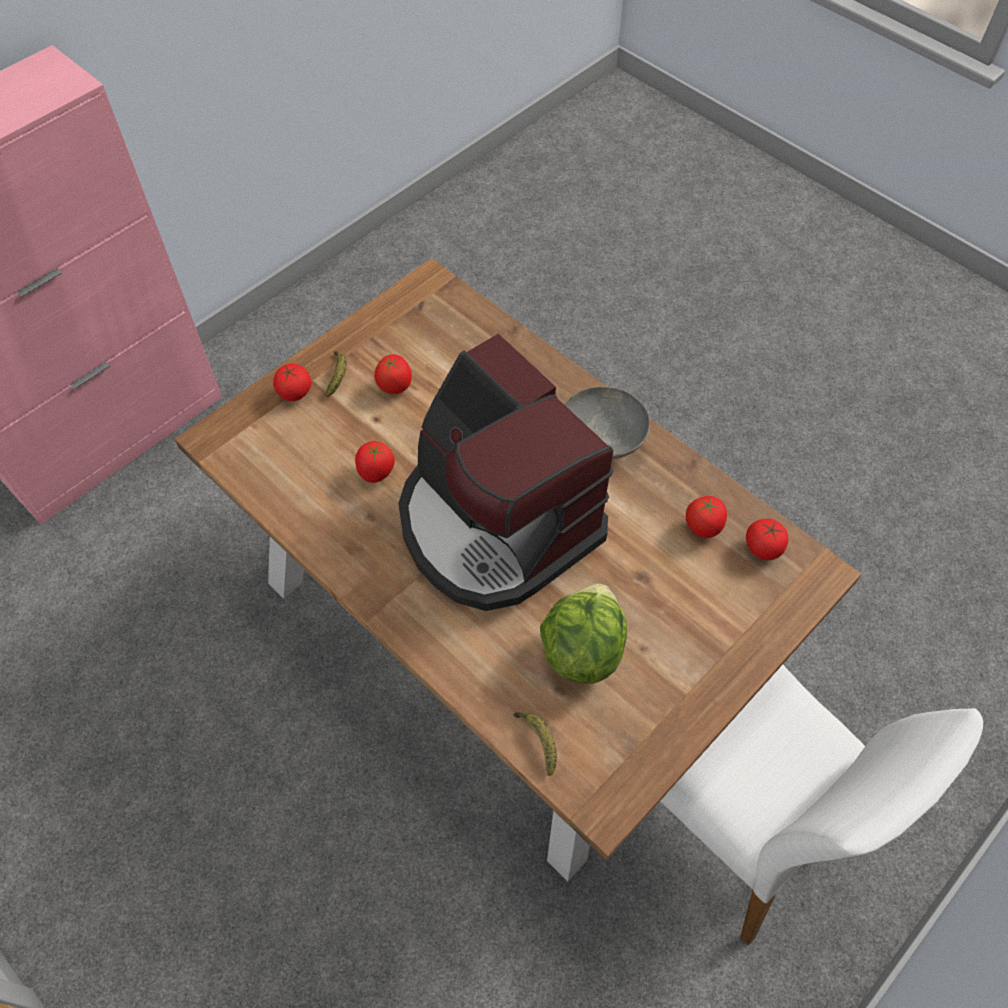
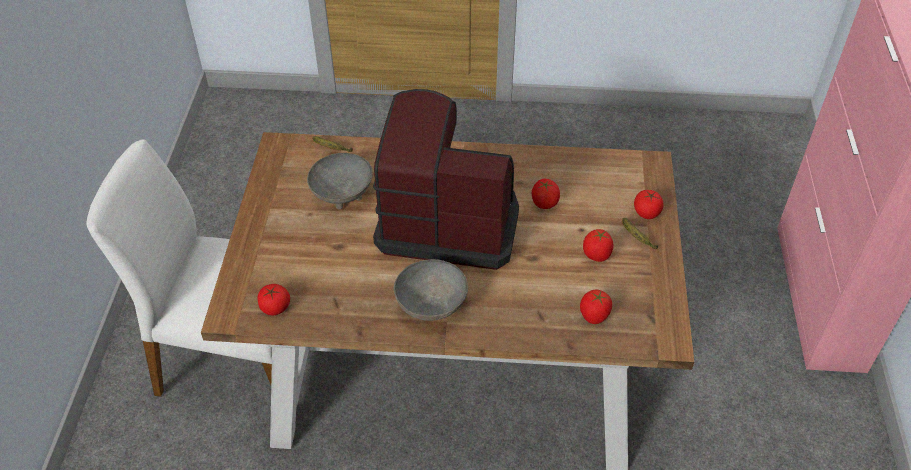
camera: 140 degrees right, 10 degrees down
lettuce [540,584,627,684] -> grey bowl [307,153,373,209]
tomato [686,496,727,538] -> tomato moved to [580,289,612,324]

